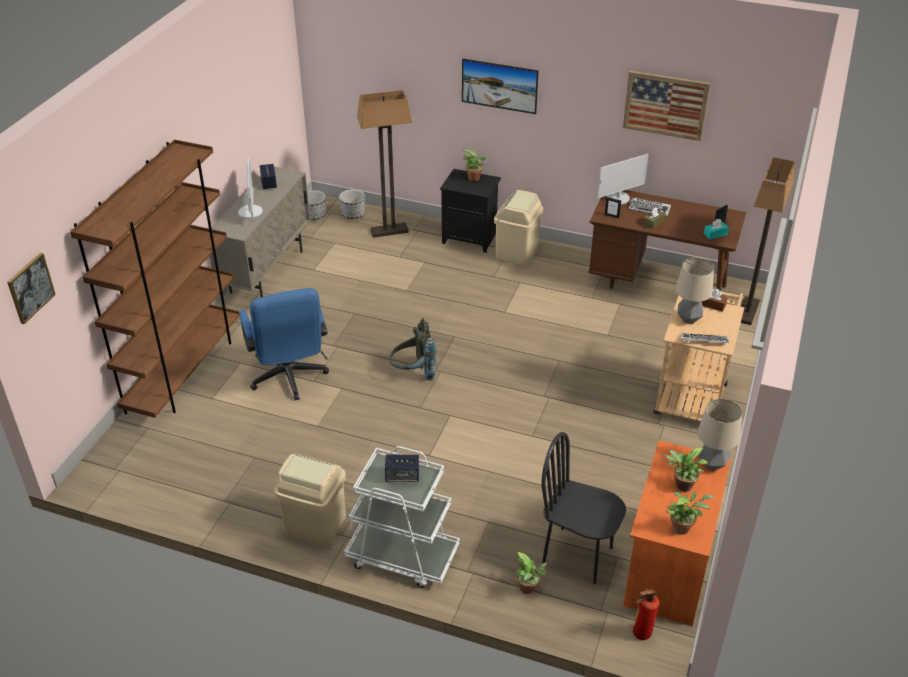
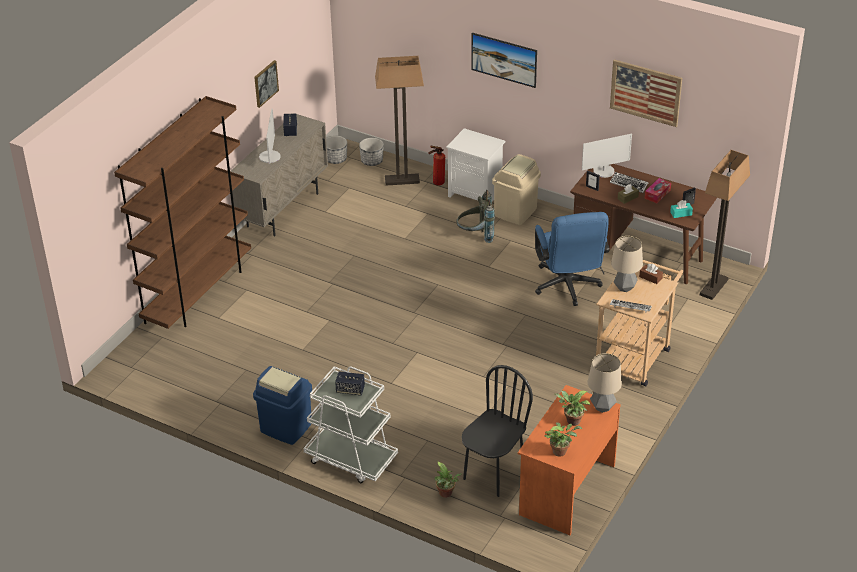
camera: 10 degrees right, 0 degrees up
picture [7,253,56,324] -> picture moved to [254,60,279,108]
blue office chair [239,288,329,400] -> blue office chair moved to [535,212,610,306]
beige trash can [274,454,346,546] -> blue trash can [253,366,312,445]
grey backpack [389,318,436,381] -> grey backpack moved to [456,190,495,243]
black nightstand [440,169,501,253] -> white nightstand [446,128,505,202]
potted plant [463,150,489,181] -> none
black chair [542,432,626,584] -> black chair turned 90 degrees clockwise [462,365,533,497]
fire extinguisher [633,589,659,640] -> fire extinguisher moved to [428,146,445,185]
none -> tissue box [645,178,671,203]

